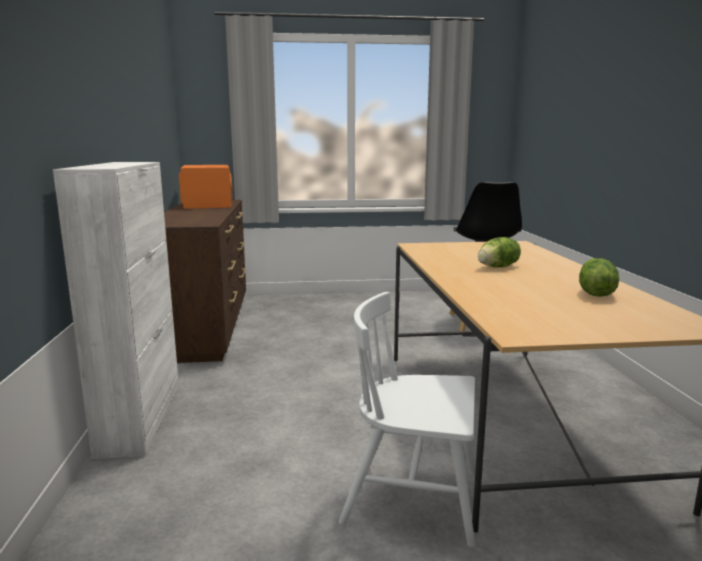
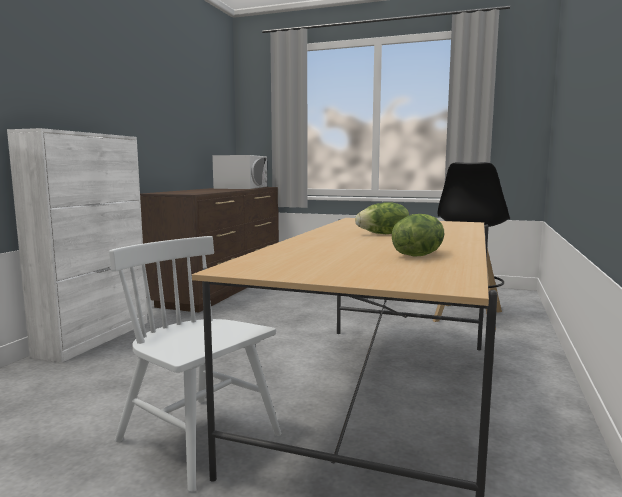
camera: 25 degrees right, 5 degrees down
orange microwave [179,165,233,209] -> white microwave [212,155,267,189]

